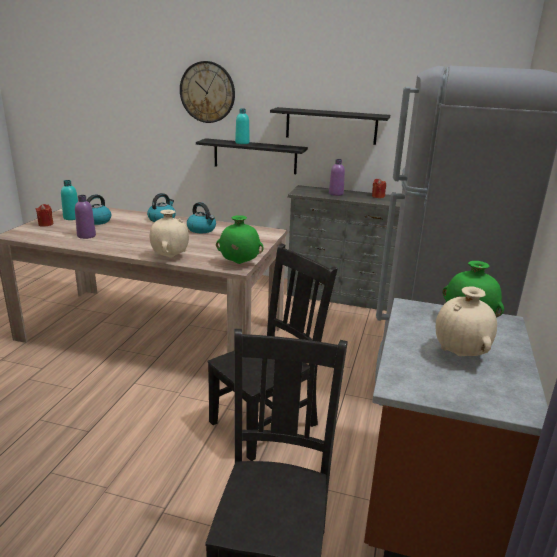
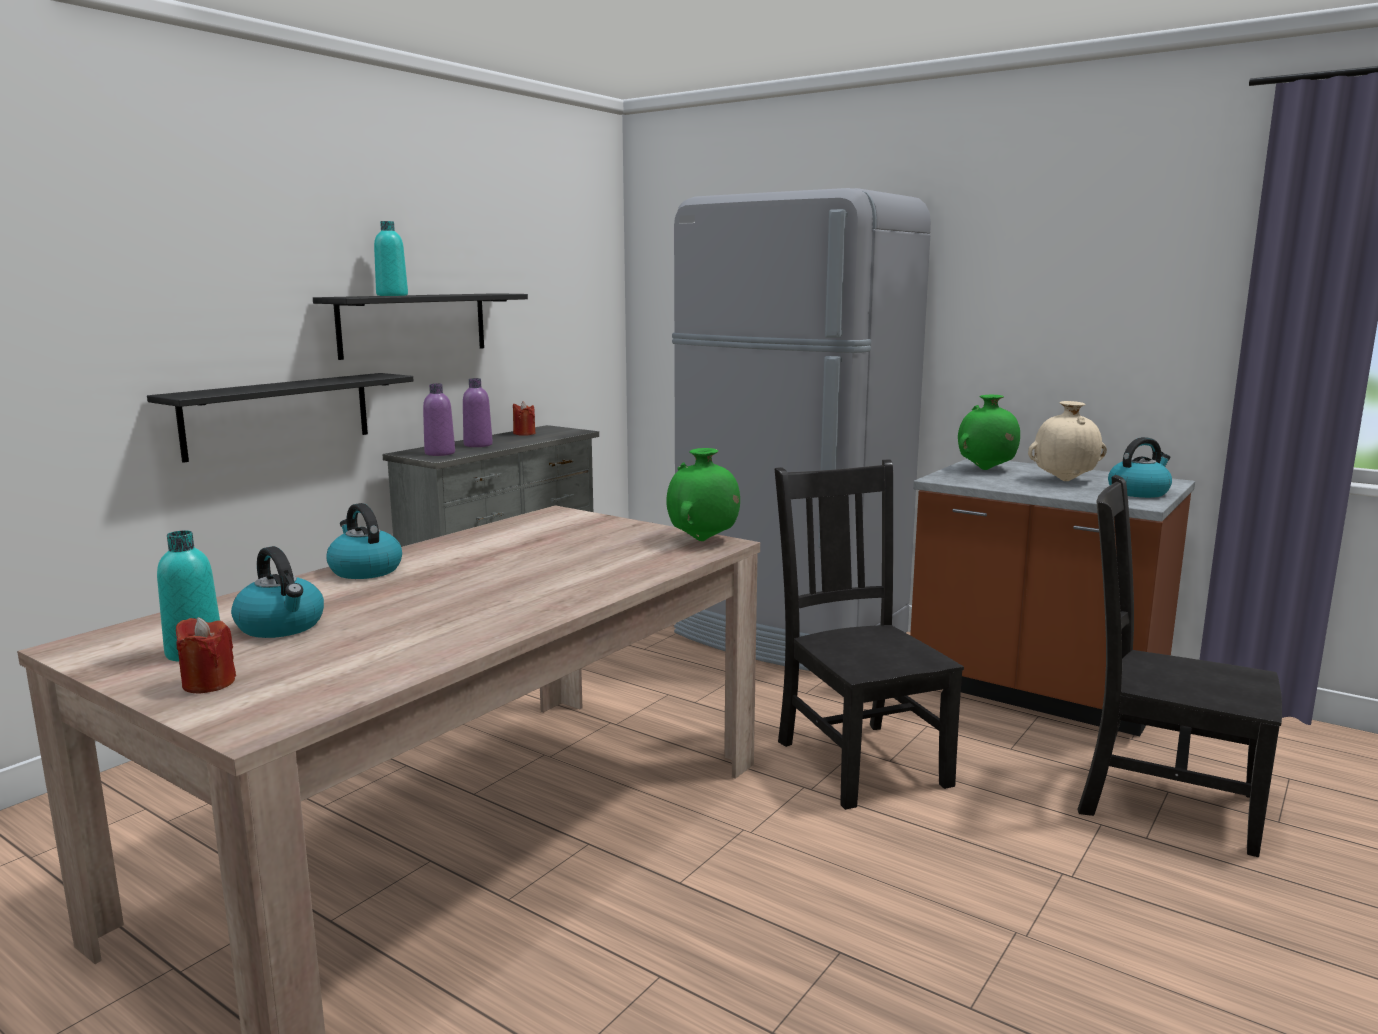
camera: 70 degrees left, 10 degrees down
purple bottle [75,195,96,239] -> purple bottle moved to [423,384,455,456]
beige vase [150,210,189,258] -> none
wall clock [180,61,235,123] -> none
kettle [187,202,216,233] -> kettle moved to [1108,437,1172,498]
turquoise bottle [235,109,250,144] -> turquoise bottle moved to [374,221,408,296]

